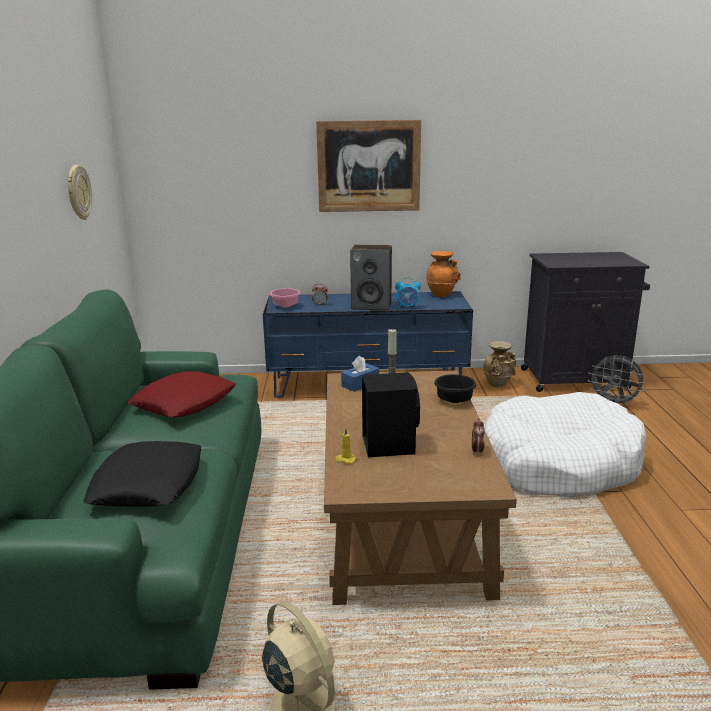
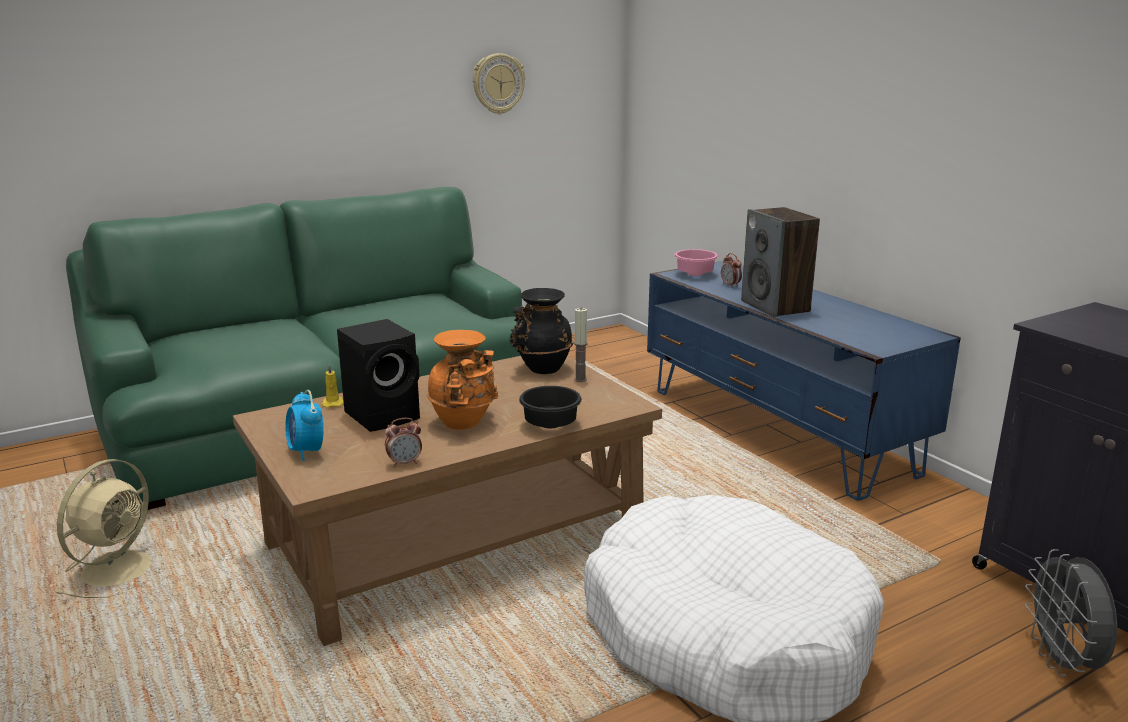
camera: 60 degrees right, 0 degrees up
black pillow [83,441,201,507] -> none
red pillow [128,371,236,417] -> none
picture [316,120,421,212] -> none
blue tissue box [341,356,379,392] -> black vase [510,288,573,374]
alarm clock [395,277,421,309] -> alarm clock moved to [285,390,324,461]
orange vase [426,251,461,297] -> orange vase moved to [427,330,498,430]
beige vase [483,341,516,387] -> none

